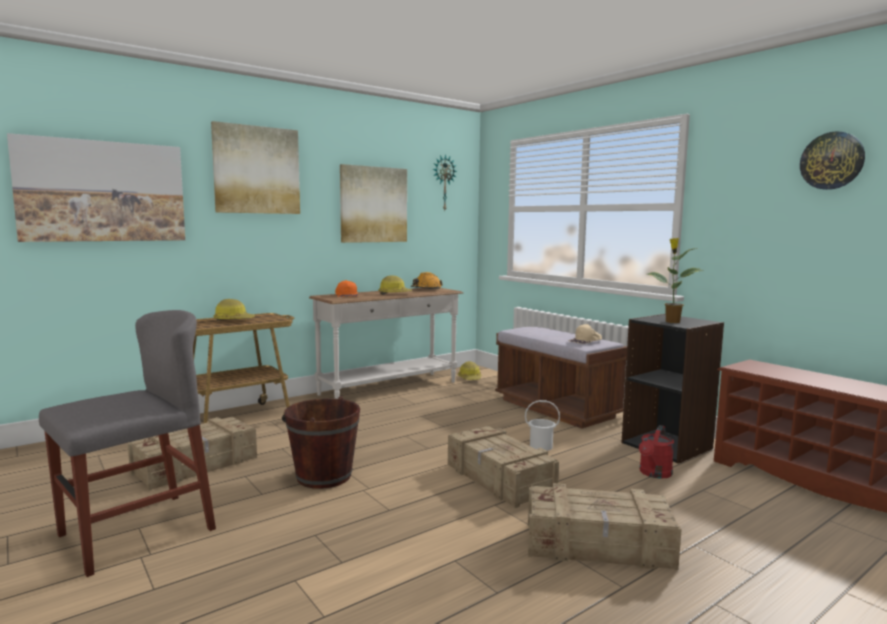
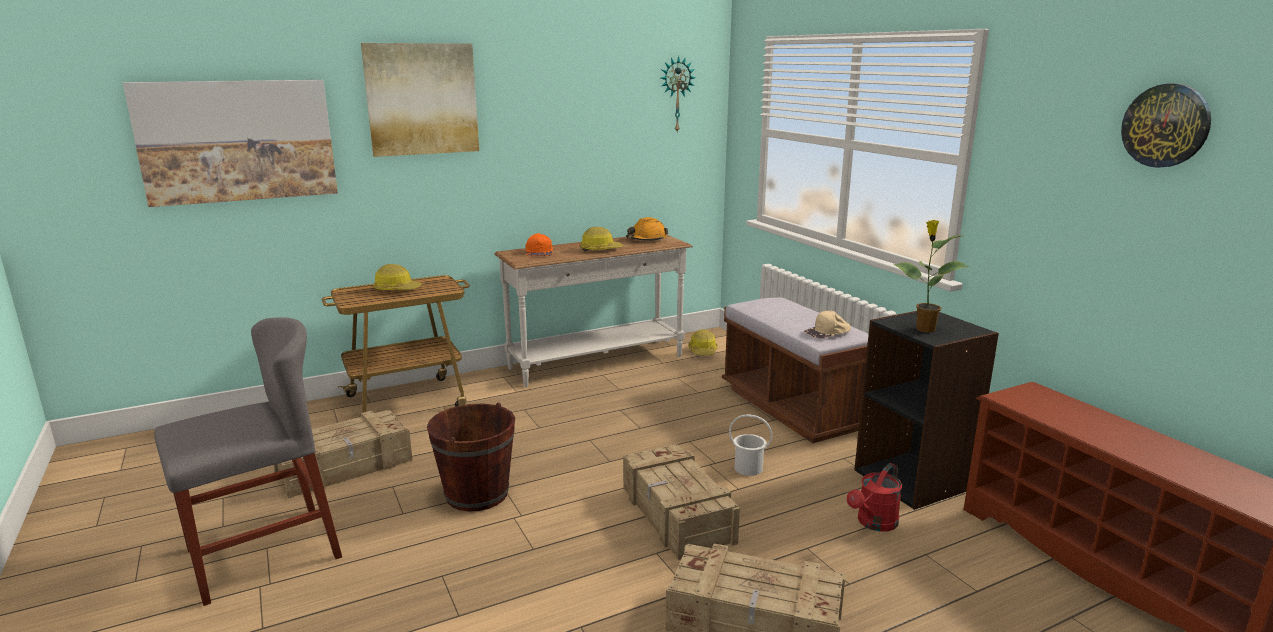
camera: 10 degrees right, 10 degrees up
picture [340,164,407,243] -> none

